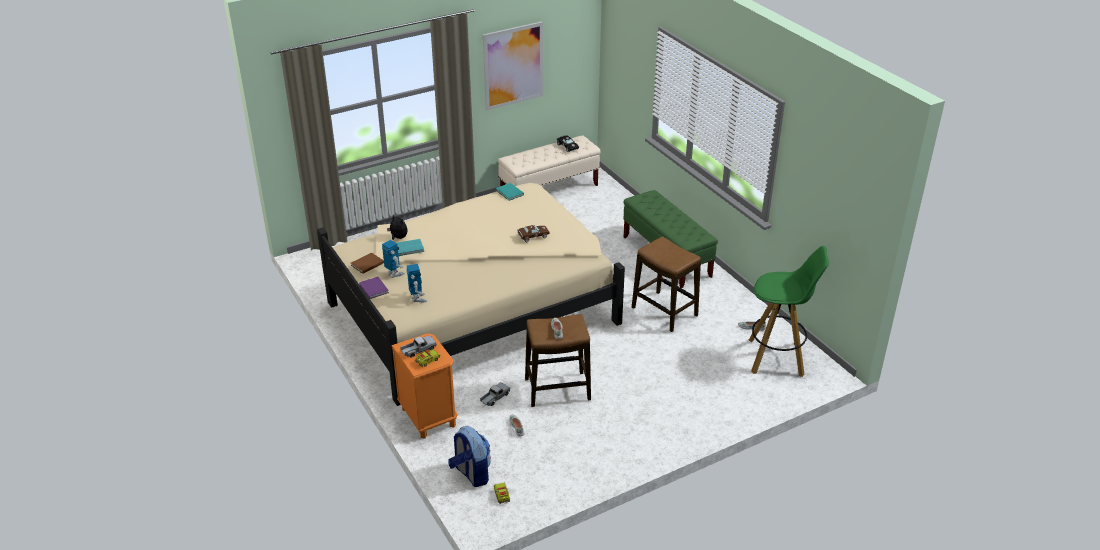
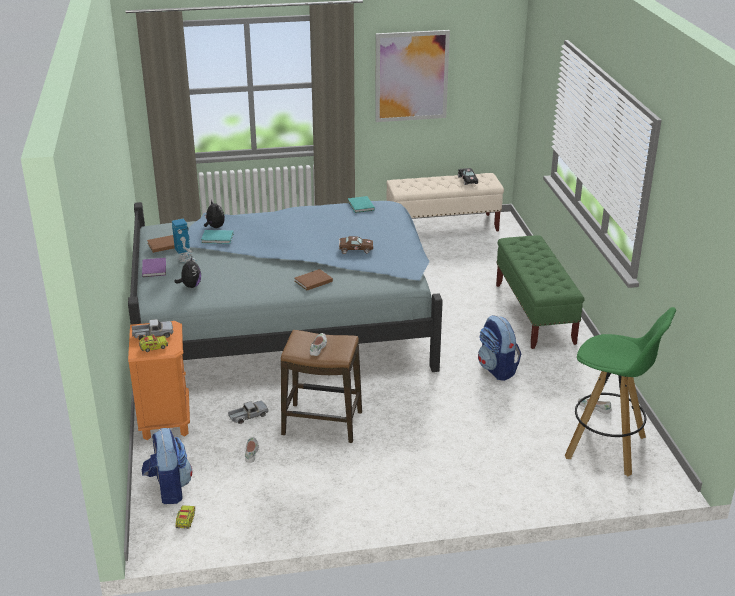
camera: 20 degrees right, 5 degrees down
beige bed [317,183,625,406] -> blue bed [128,201,443,372]
toy robot [407,264,427,303] -> plush toy [174,257,201,288]
stool [632,236,701,332] -> backpack [478,315,521,381]
none -> brown book [295,269,333,290]

